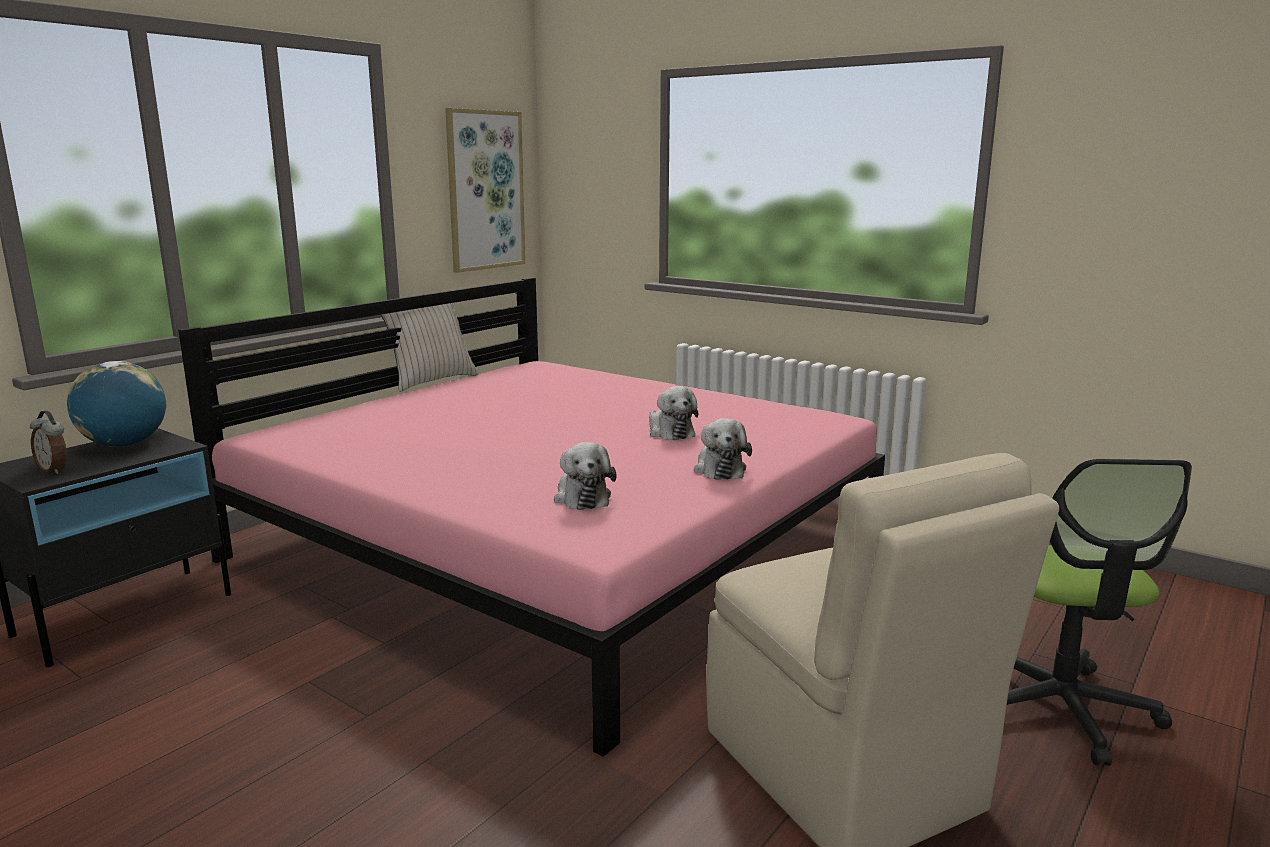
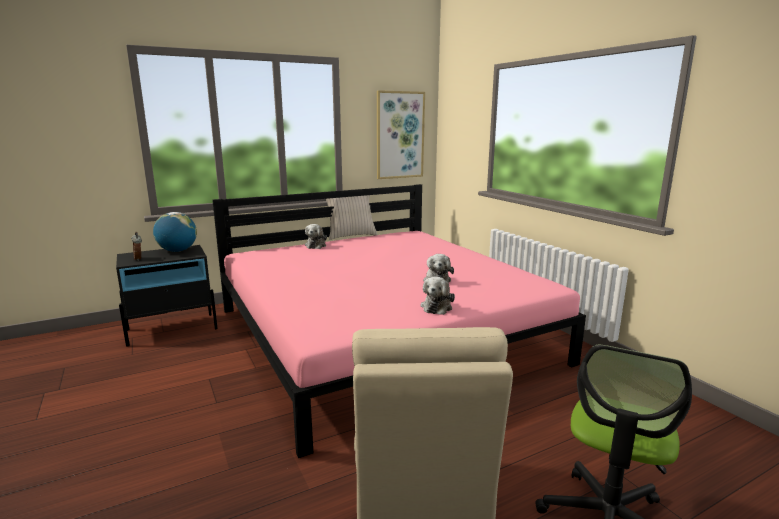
camera: 25 degrees right, 0 degrees up
plush toy [554,442,617,510] -> plush toy moved to [305,224,327,249]

